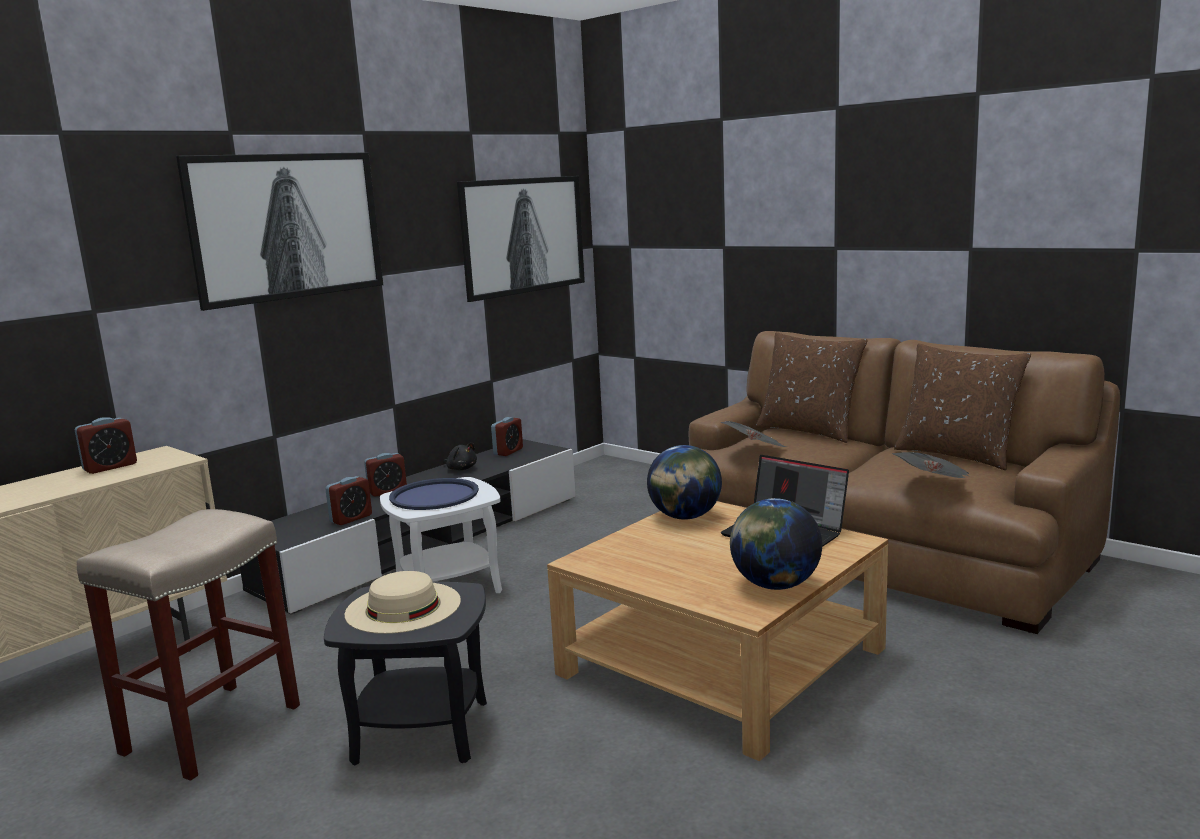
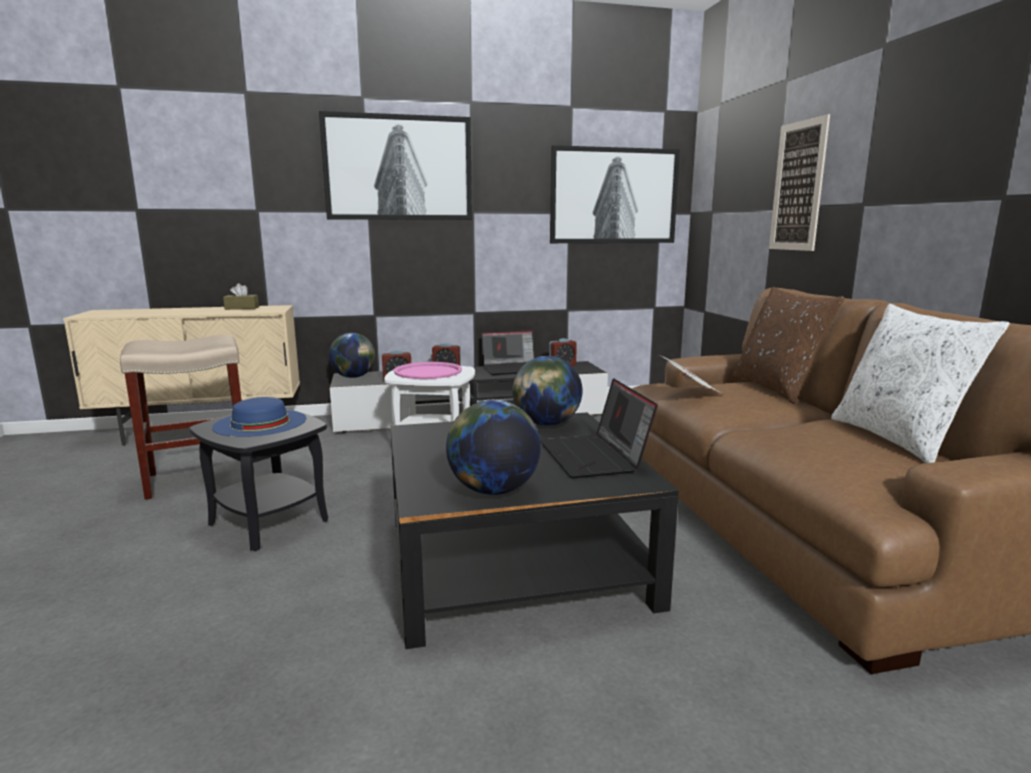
camera: 35 degrees right, 0 degrees up
alarm clock [75,417,137,474] -> brown tissue box [223,283,259,310]
beige hat [345,571,461,634] -> blue hat [212,397,306,437]
blue tray [389,478,479,510] -> pink tray [393,362,462,379]
black plush toy [443,442,477,470] -> laptop [481,330,535,375]
beige coffee table [547,501,888,761] -> black coffee table [390,412,679,649]
newspaper [892,452,968,478] -> none
brown pillow [894,344,1031,470] -> white pillow [831,304,1009,463]
none -> globe [329,333,375,378]
none -> picture [769,114,830,251]

